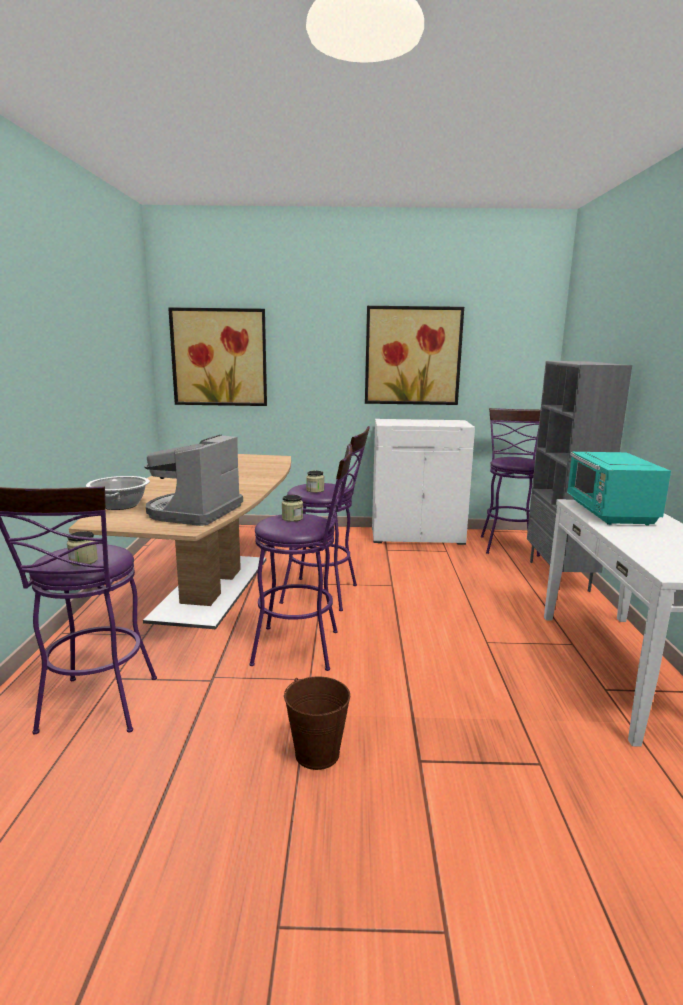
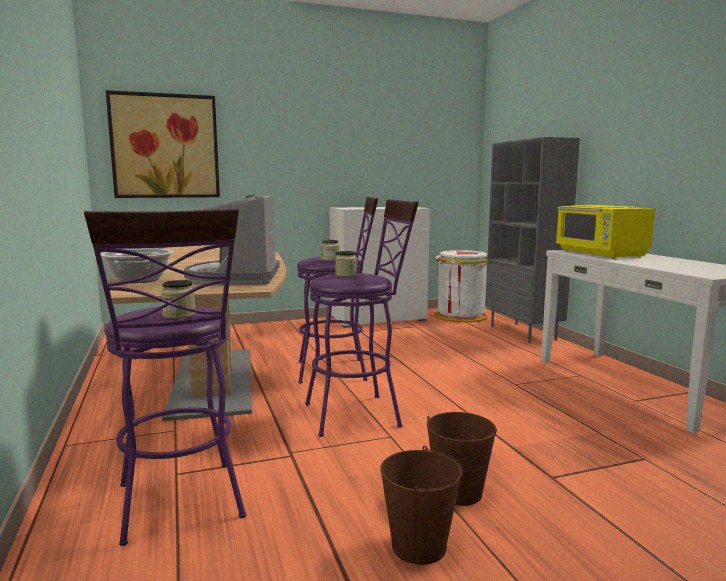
camera: 20 degrees left, 5 degrees down
picture [365,306,464,405] -> none
purple stool [481,408,540,556] -> white trash can [435,250,488,322]
turquoise microwave [567,452,671,526] -> yellow microwave [556,205,655,259]
none -> brown bucket [380,446,463,565]

